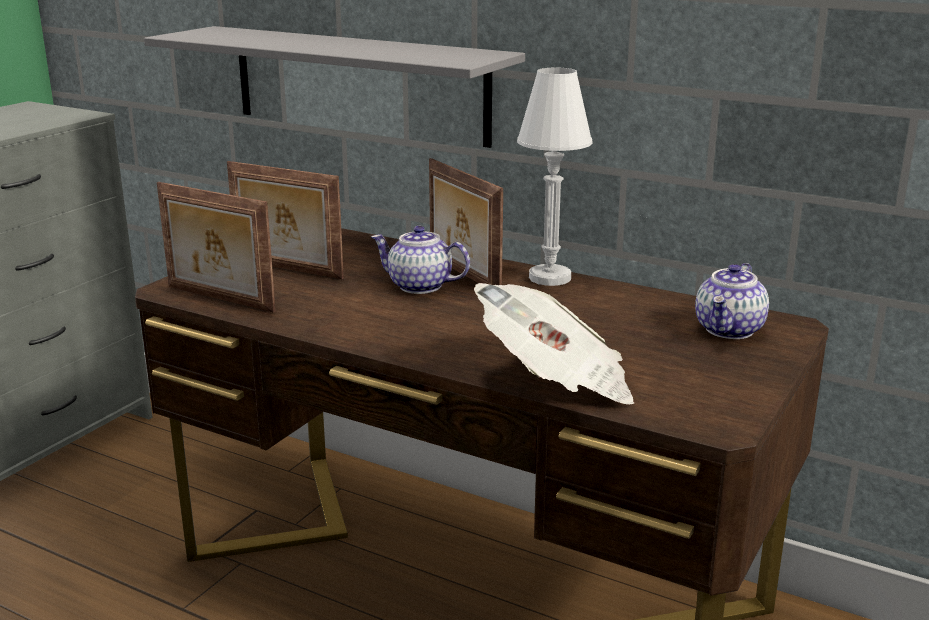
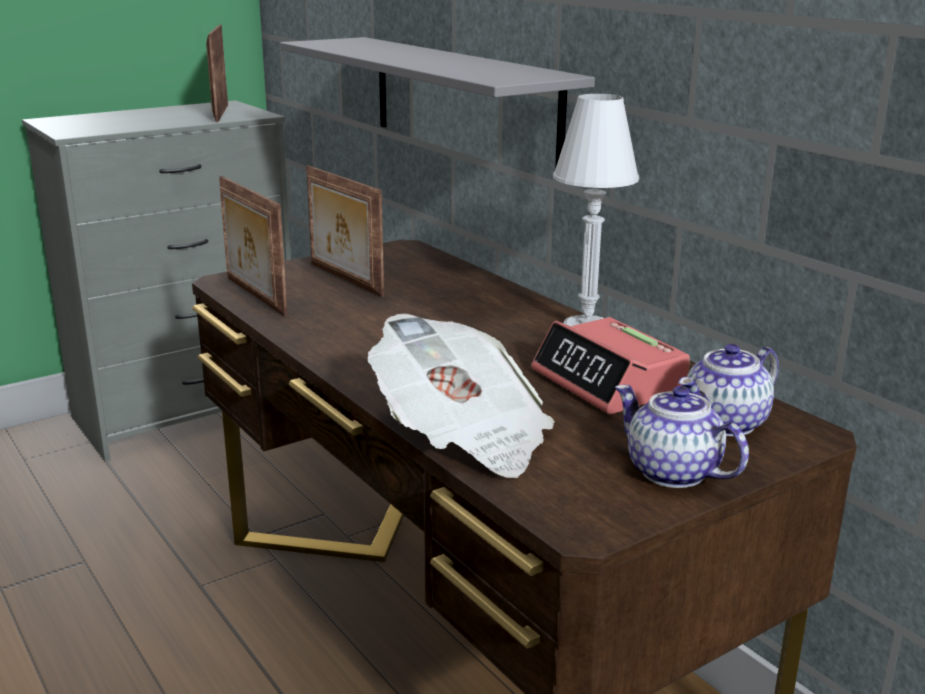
camera: 25 degrees right, 0 degrees up
teapot [371,226,470,294] -> teapot moved to [615,385,749,488]
picture frame [429,158,503,285] -> picture frame moved to [206,24,228,122]
none -> alarm clock [531,317,690,414]

